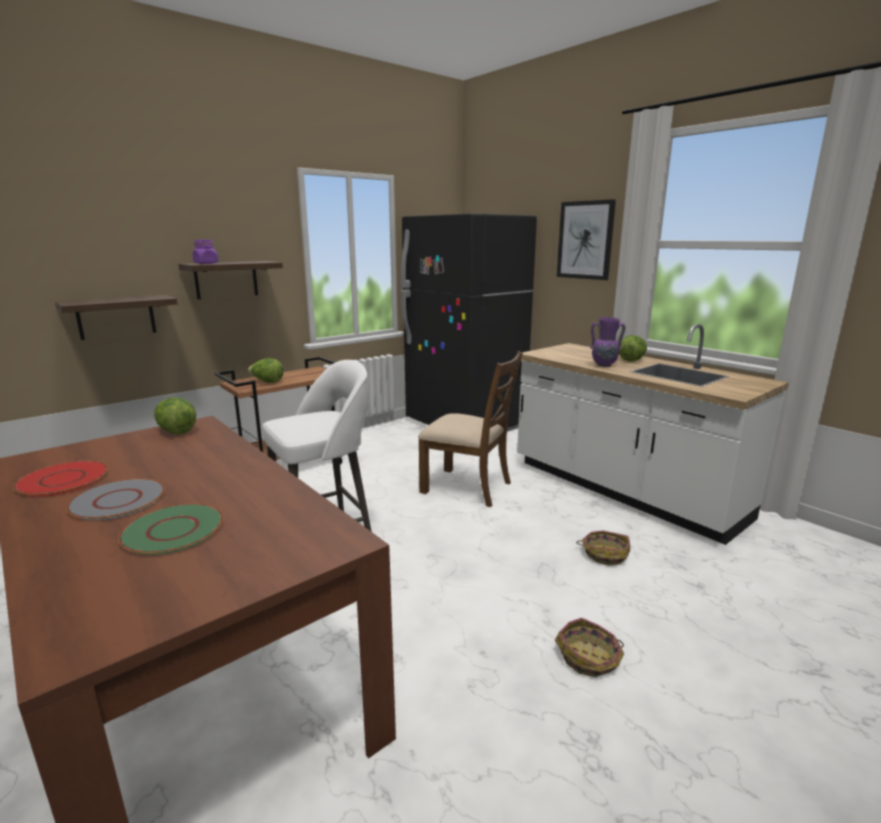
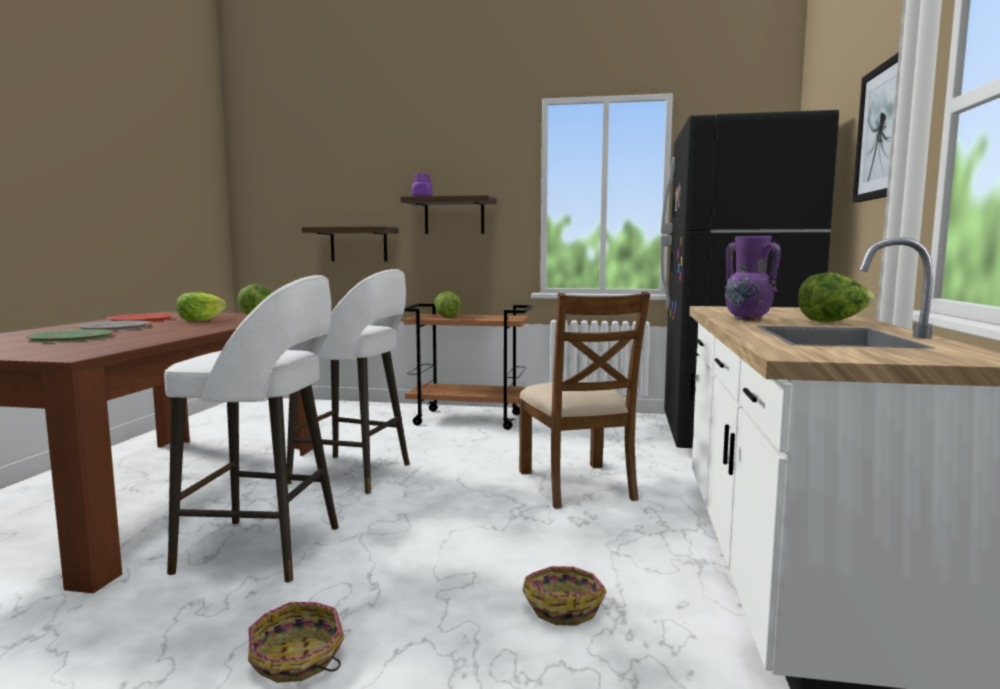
camera: 50 degrees right, 10 degrees down
none -> white stool [164,275,339,583]
none -> lettuce [176,292,227,321]

